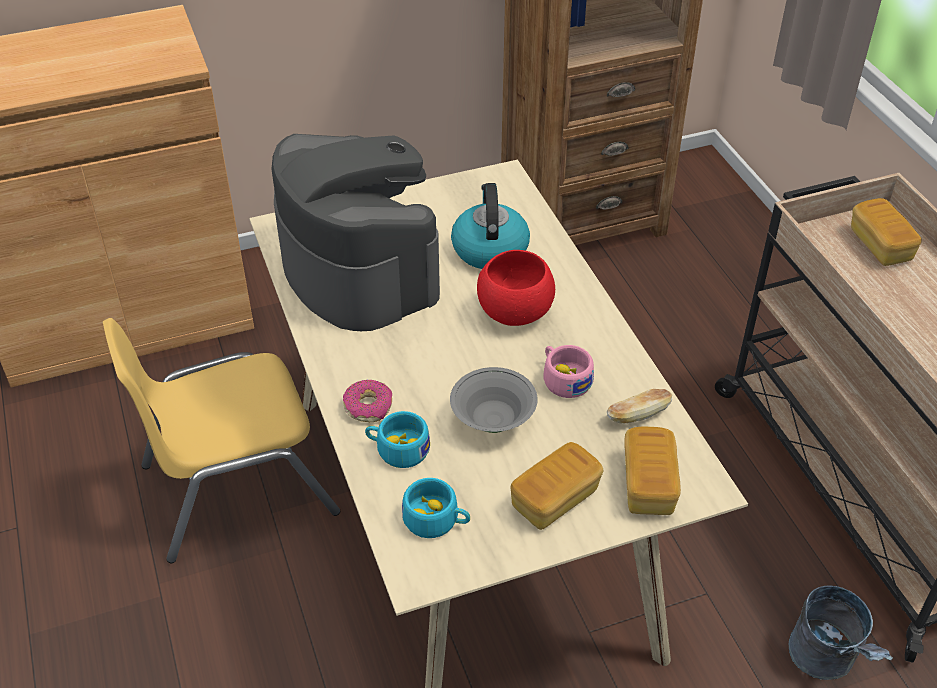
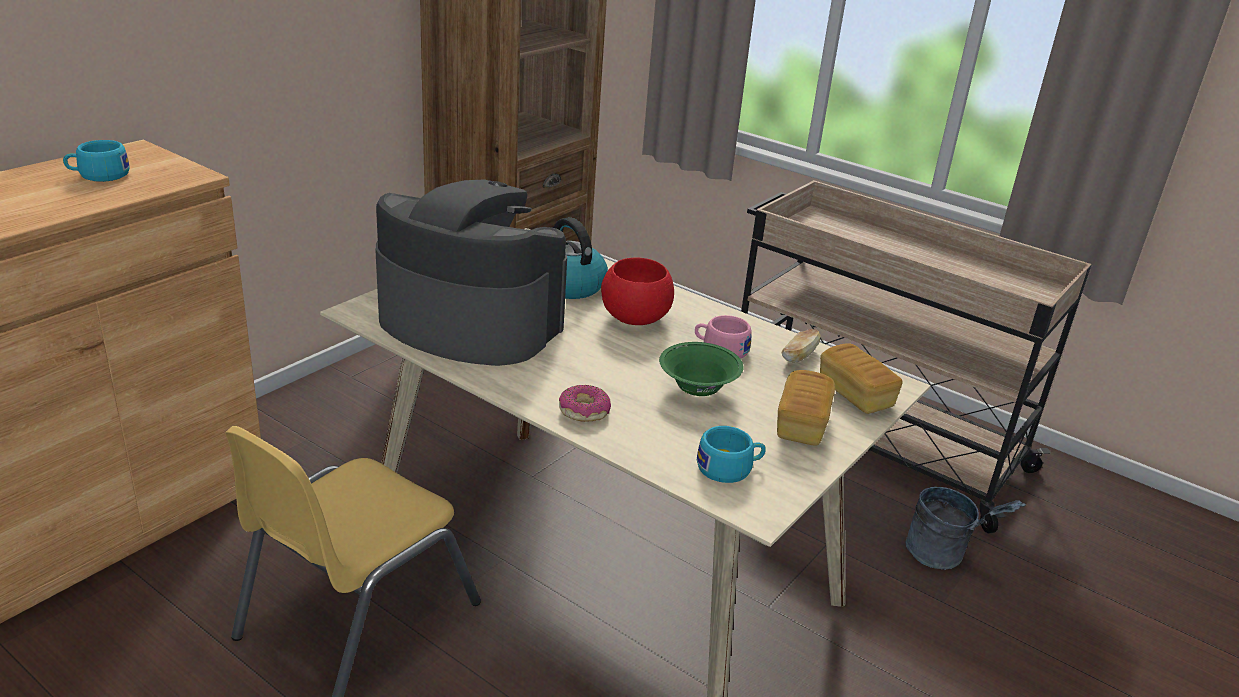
camera: 35 degrees left, 15 degrees down
turquoise cup [365,411,430,468] -> turquoise cup moved to [63,140,130,182]
grey bowl [450,367,538,433] -> green bowl [659,342,744,396]
bread [851,198,922,266] -> none

